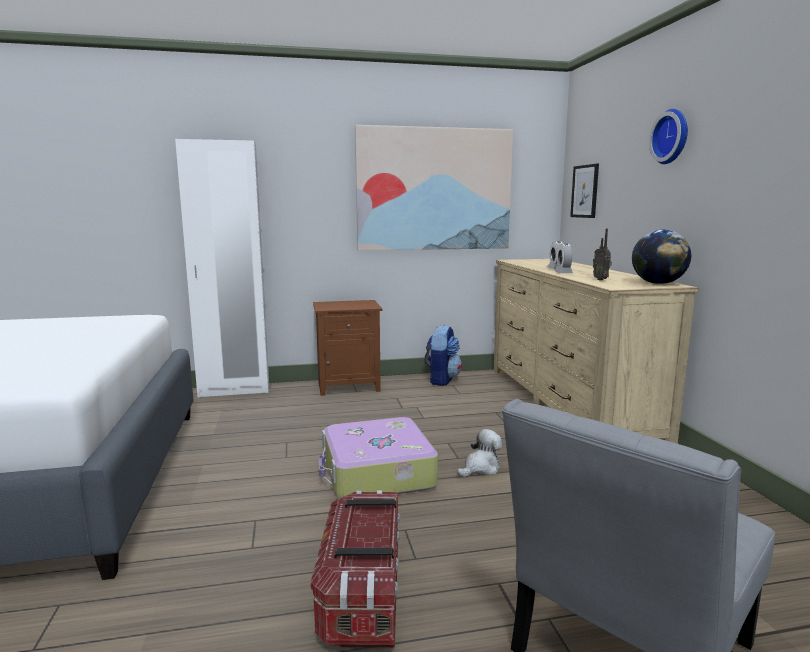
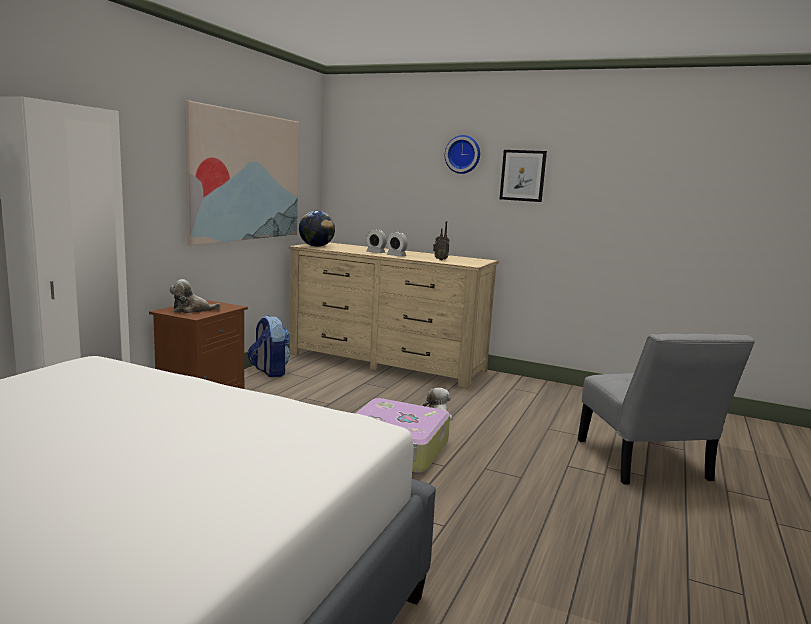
camera: 55 degrees left, 0 degrees up
storage box [311,490,400,648] -> none
picture [570,164,599,218] -> picture moved to [500,150,547,202]
globe [632,230,691,284] -> globe moved to [299,211,335,247]
none -> plush toy [170,279,221,313]

